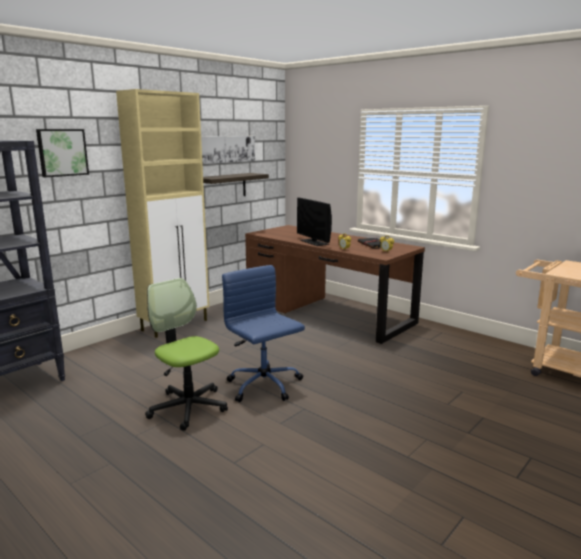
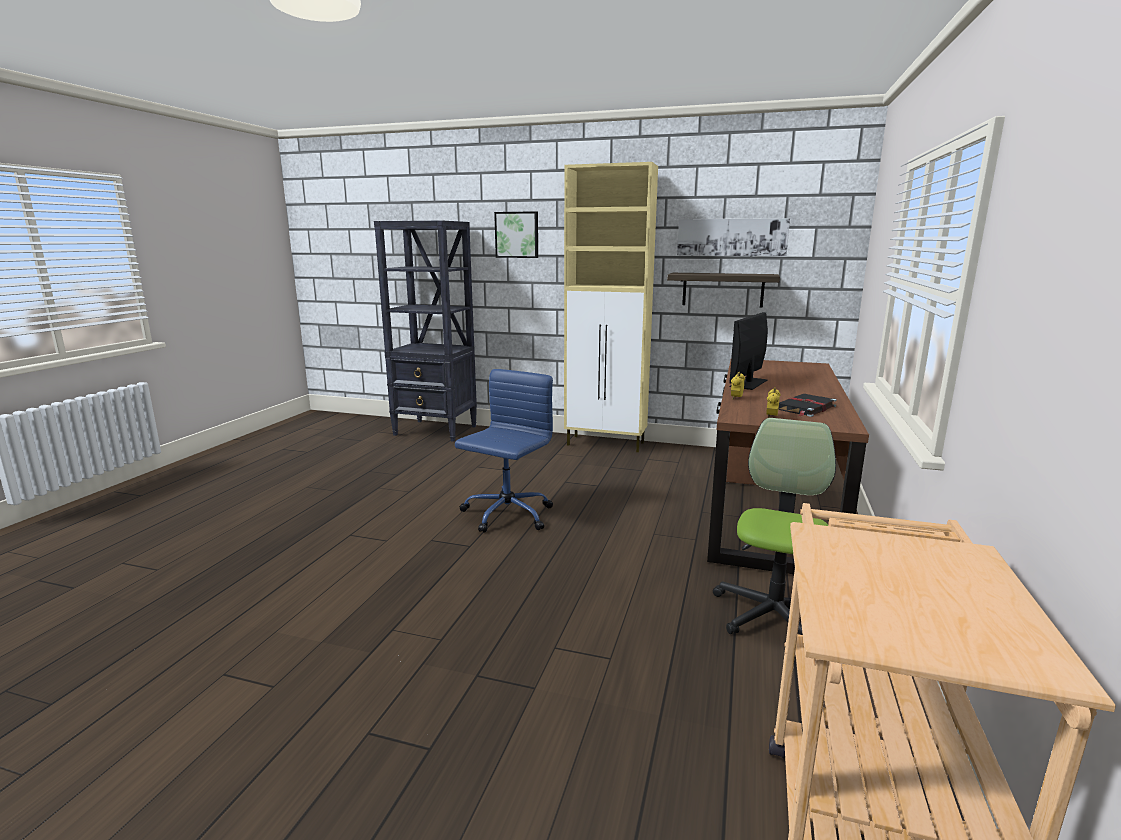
camera: 65 degrees right, 0 degrees up
office chair [145,278,228,431] -> office chair moved to [713,418,836,635]

